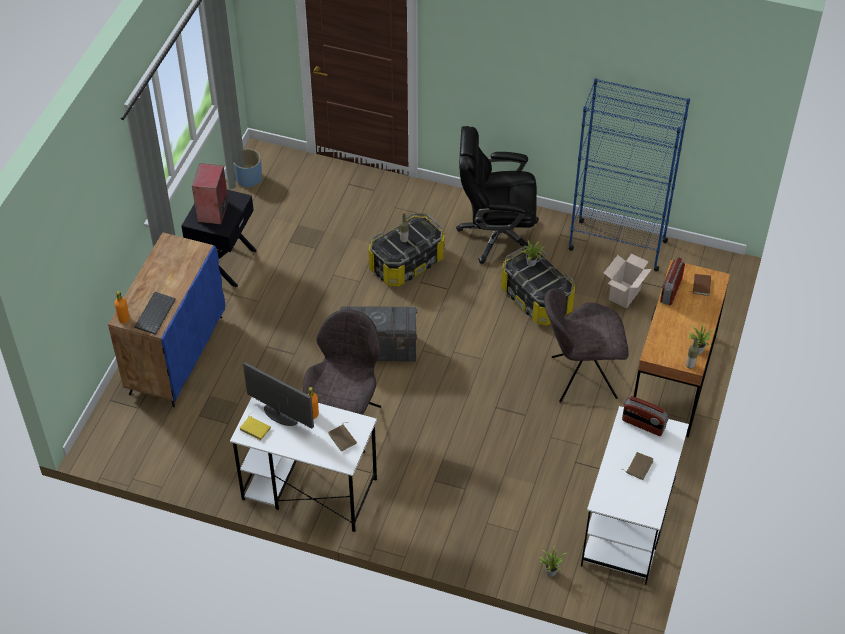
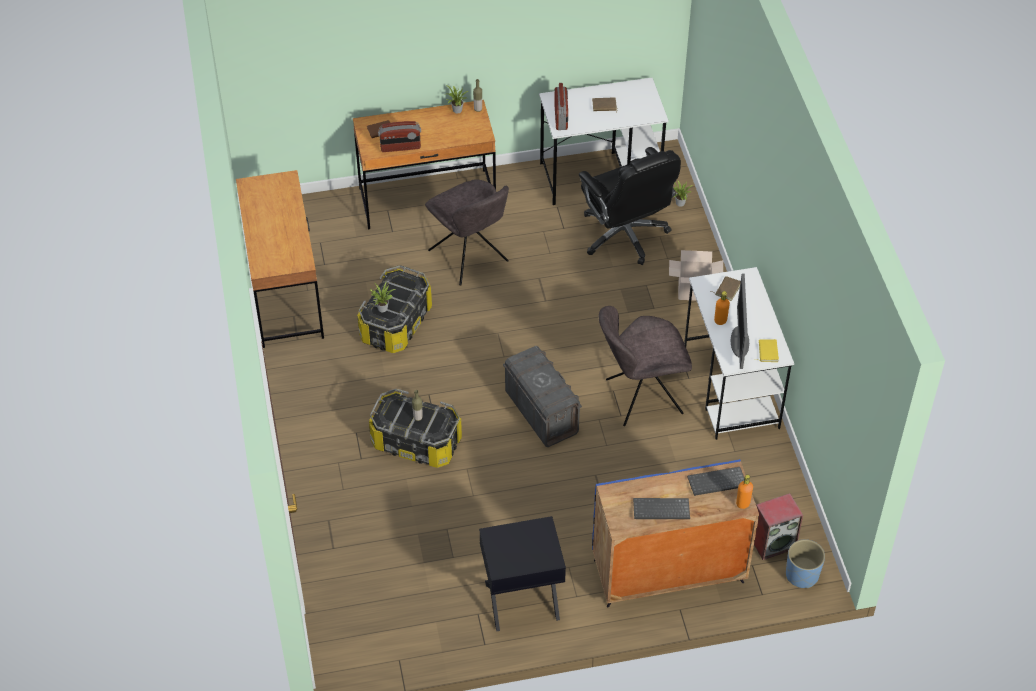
camera: 120 degrees left, 0 degrees up
speaker [192,163,228,224] -> speaker moved to [754,493,803,560]
blue planter [233,149,262,188] -> blue planter moved to [786,539,825,588]
black office chair [456,126,539,264] -> black office chair moved to [579,147,681,265]
blue bookcase [569,78,690,271] -> brown desk [236,170,324,348]
cardboard box [604,254,652,308] -> cardboard box moved to [669,250,723,301]
none -> keyboard [633,498,690,519]

